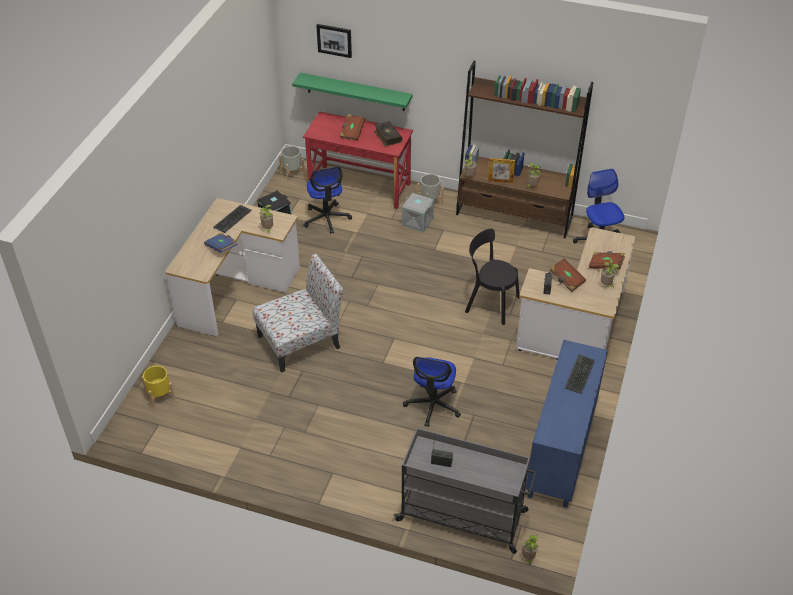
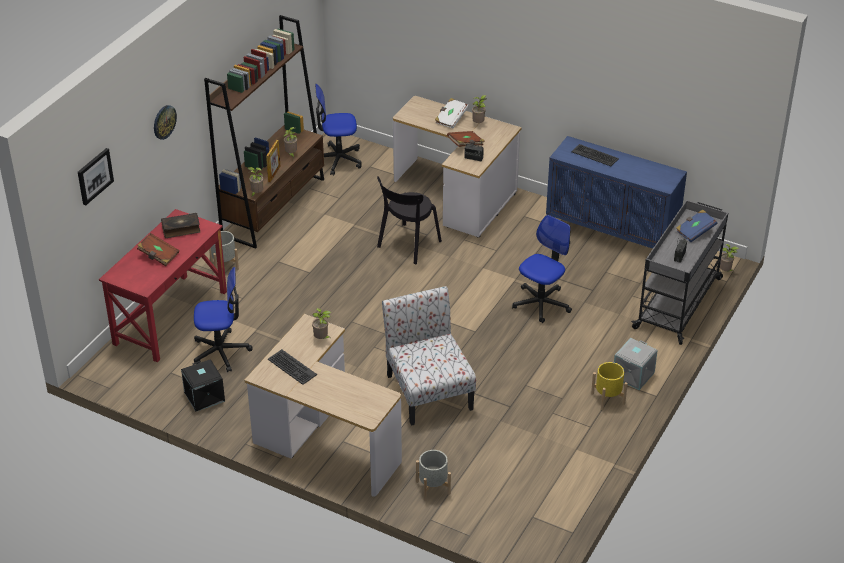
camera: 80 degrees left, 5 degrees down
yellow planter [141,366,175,409] -> yellow planter moved to [591,362,628,410]
blue book [204,233,238,253] -> blue book moved to [676,209,718,242]
grey planter [279,146,305,181] -> grey planter moved to [416,450,451,501]
green shelf [292,73,413,111] -> none
grey storage box [402,193,434,232] -> grey storage box moved to [614,338,658,390]
office chair [403,357,461,427] -> office chair turned 75 degrees counterclockwise [512,215,572,323]
brown book [589,251,625,269] -> white book [435,98,469,129]
none -> wall clock [154,105,177,140]

